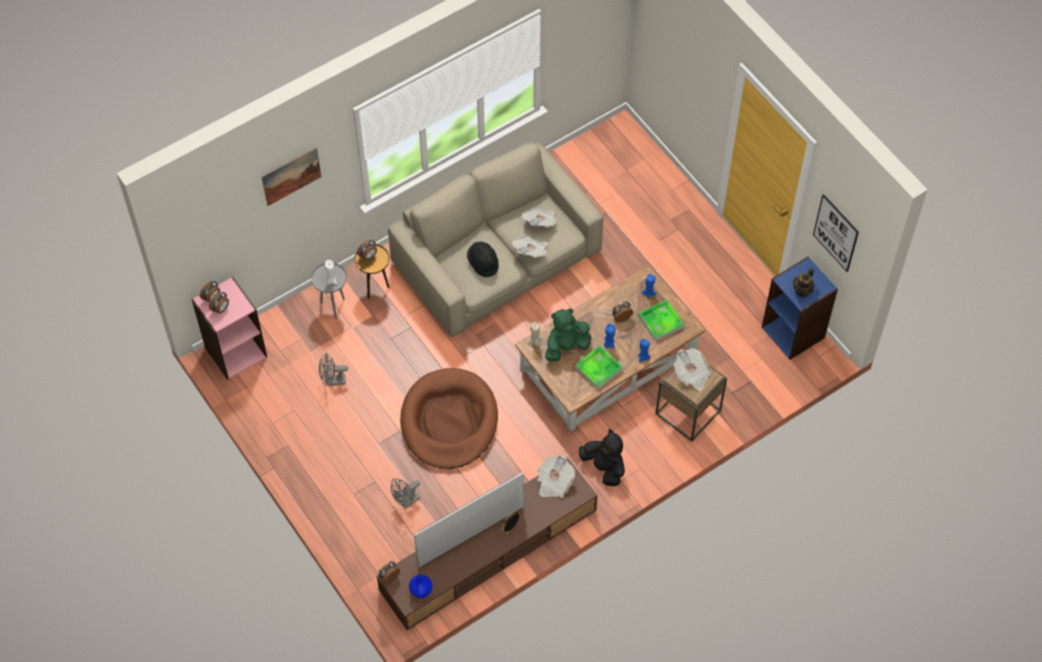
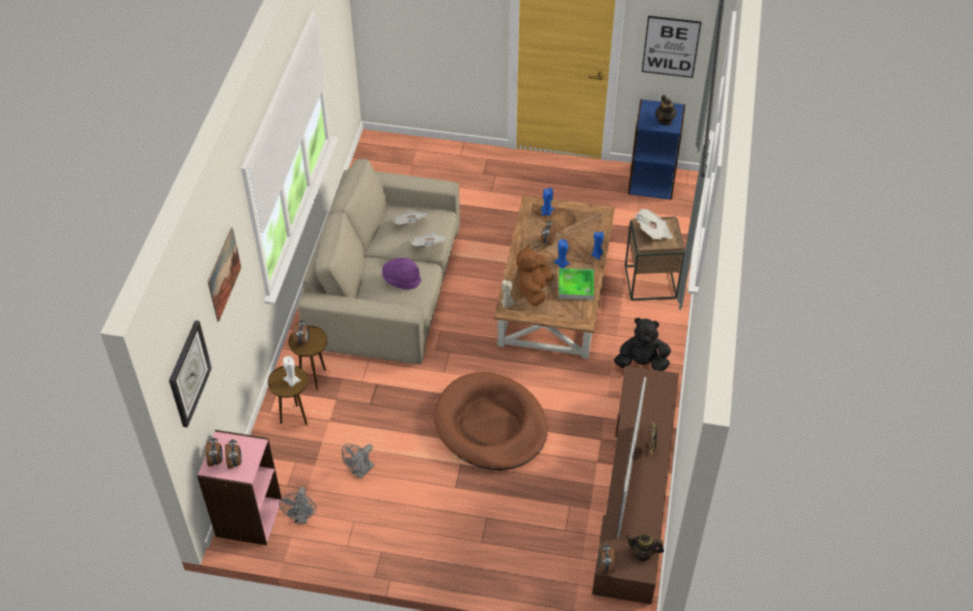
camera: 45 degrees left, 10 degrees down
grey side table [311,263,347,319] -> brown side table [268,366,308,425]
grey fan [391,478,420,509] -> grey fan moved to [279,487,316,524]
blue vase [409,574,432,598] -> teapot [626,533,664,561]
black hat [467,242,499,277] -> purple hat [382,258,421,290]
newspaper [537,455,575,497] -> none
green plush toy [545,308,591,361] -> brown plush toy [517,244,553,306]
tray [638,300,684,341] -> none
none -> wall clock [169,320,212,428]

